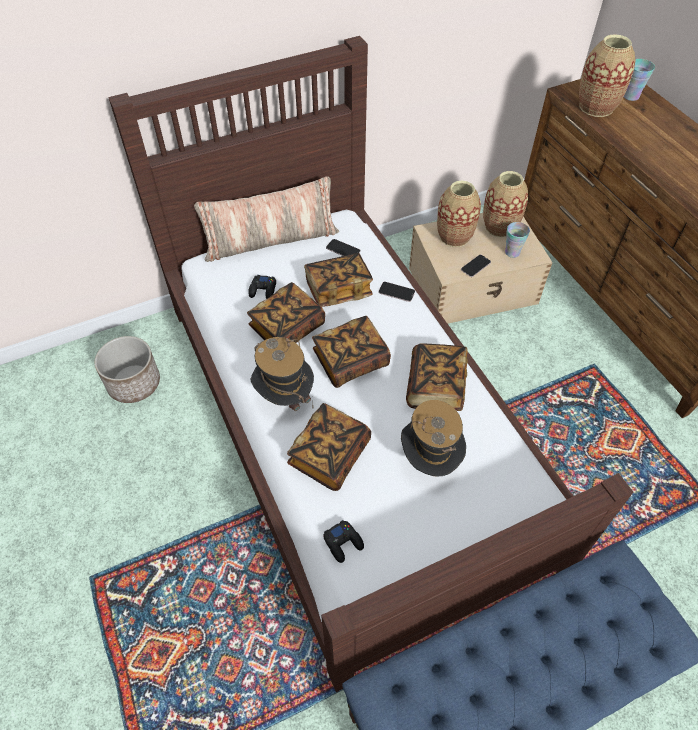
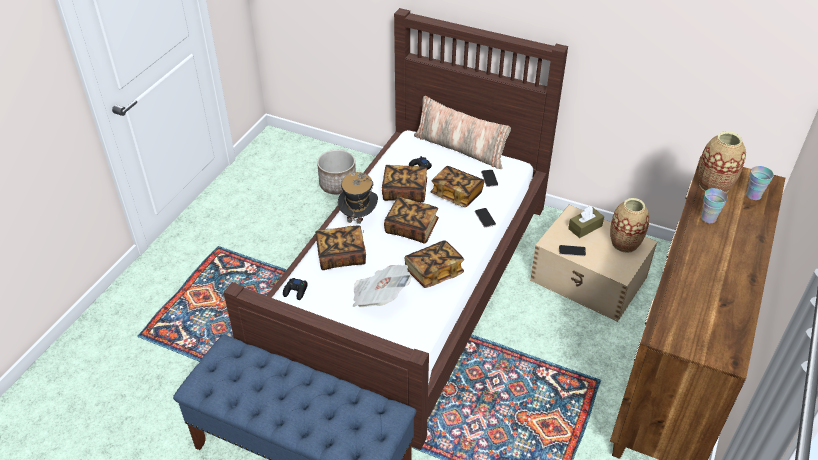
camera: 50 degrees right, 10 degrees down
hat [401,400,466,477] -> newspaper [353,265,411,307]
vase [437,180,481,247] -> brown tissue box [568,206,604,238]
cup [505,222,530,258] -> cup moved to [701,188,728,223]

